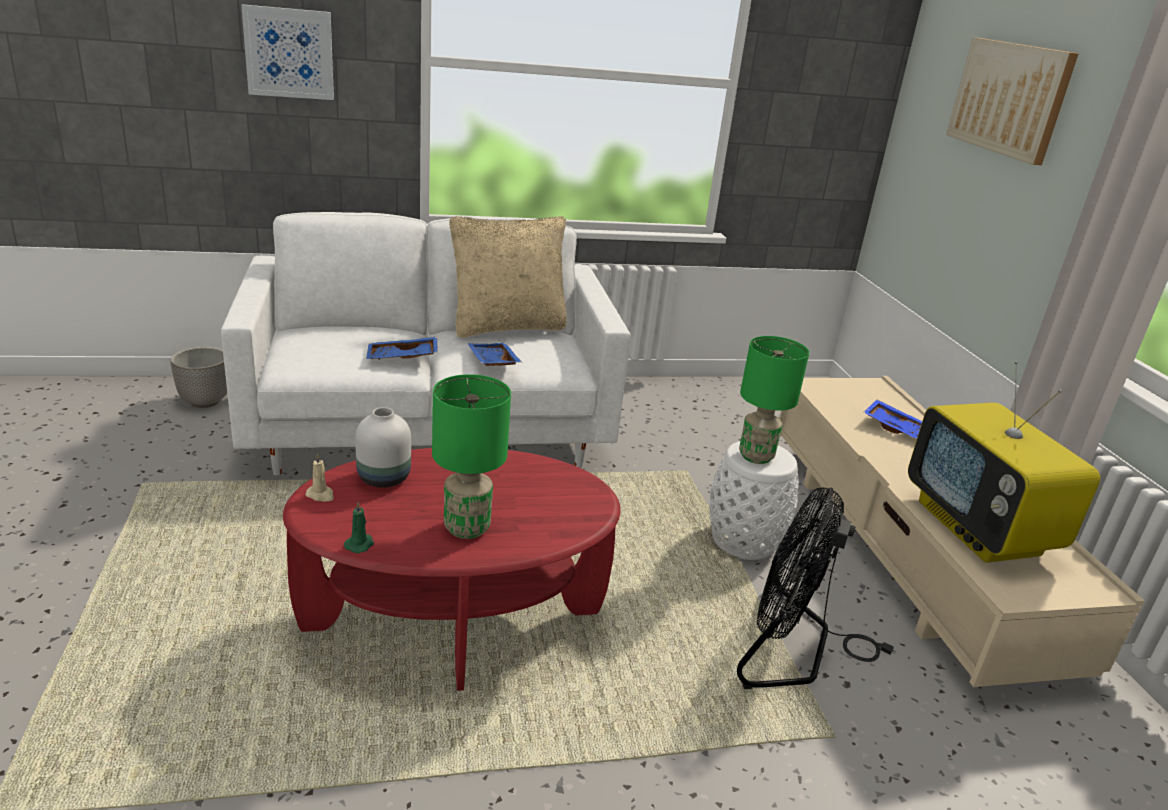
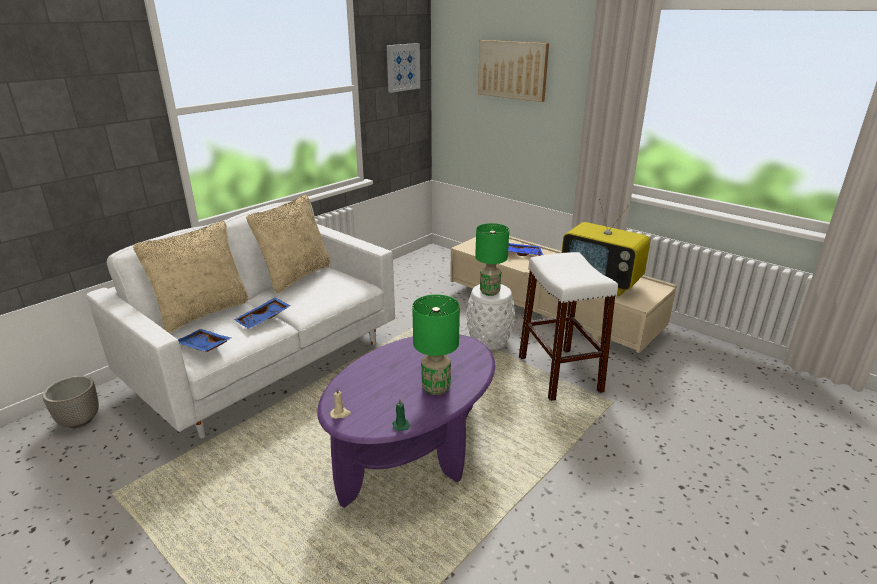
camera: 35 degrees left, 0 degrees up
picture [241,4,334,100] -> picture moved to [387,43,420,93]
red coffee table [283,448,621,691] -> purple coffee table [317,334,495,508]
white vase [355,407,411,488] -> none
blue tray [467,343,522,366] -> blue tray moved to [178,329,231,352]
black fan [737,487,895,689] -> white stool [519,252,618,401]
none -> beige pillow [133,220,248,333]

